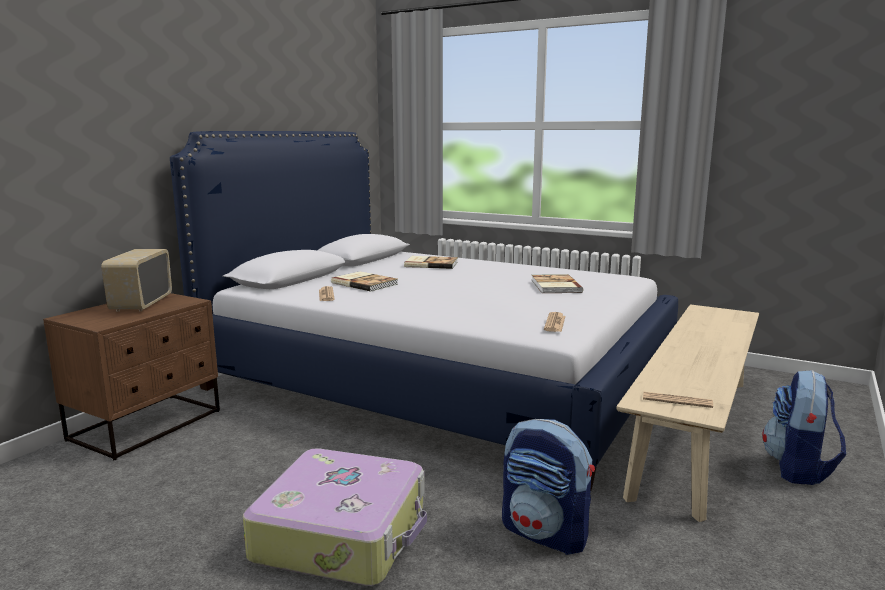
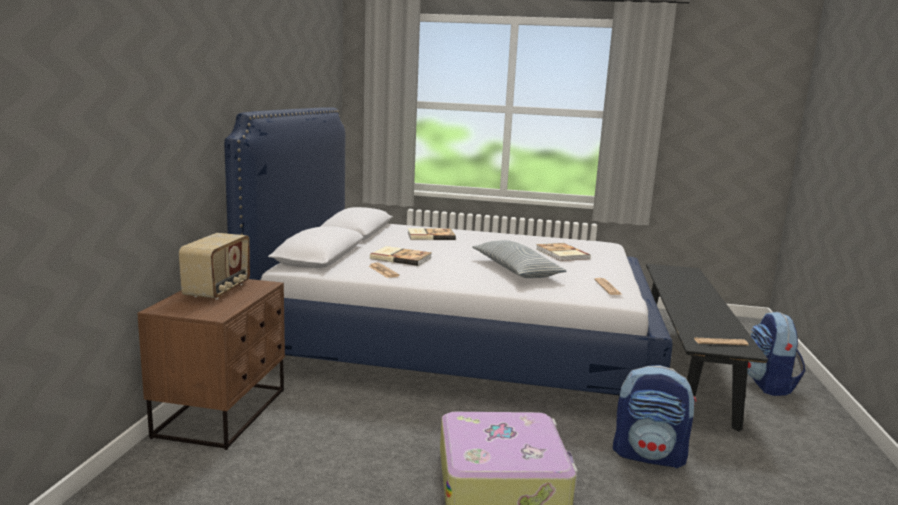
camera: 20 degrees left, 0 degrees up
radio [101,249,172,311] -> radio turned 150 degrees counterclockwise [179,233,250,299]
beige bench [616,304,759,522] -> black bench [646,264,768,431]
none -> pillow [472,240,567,278]

